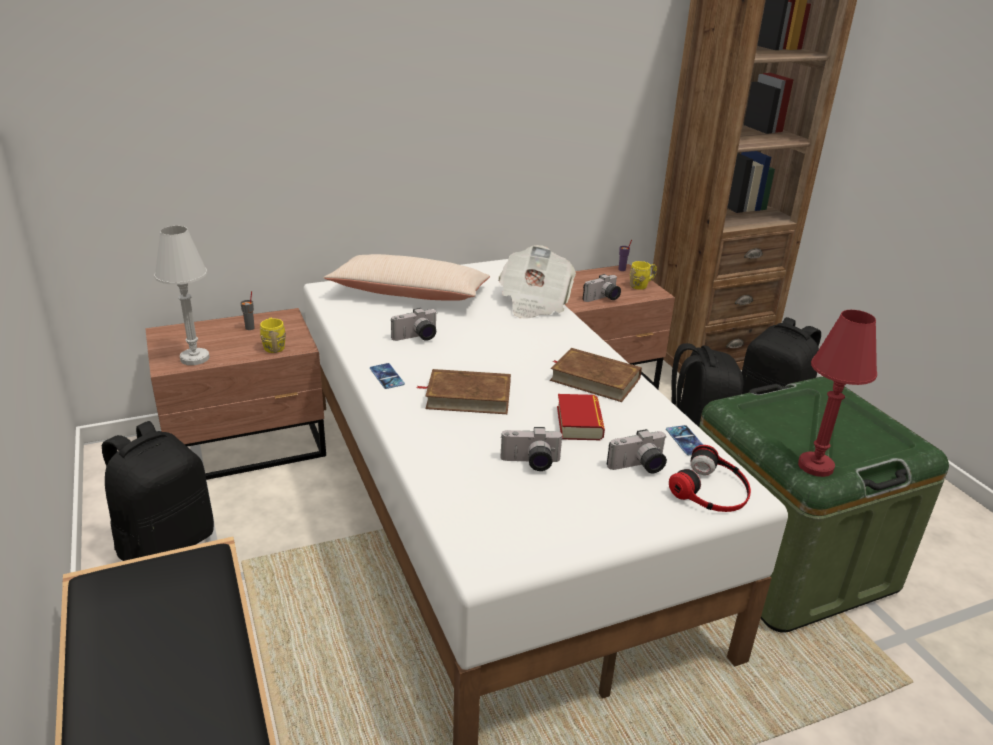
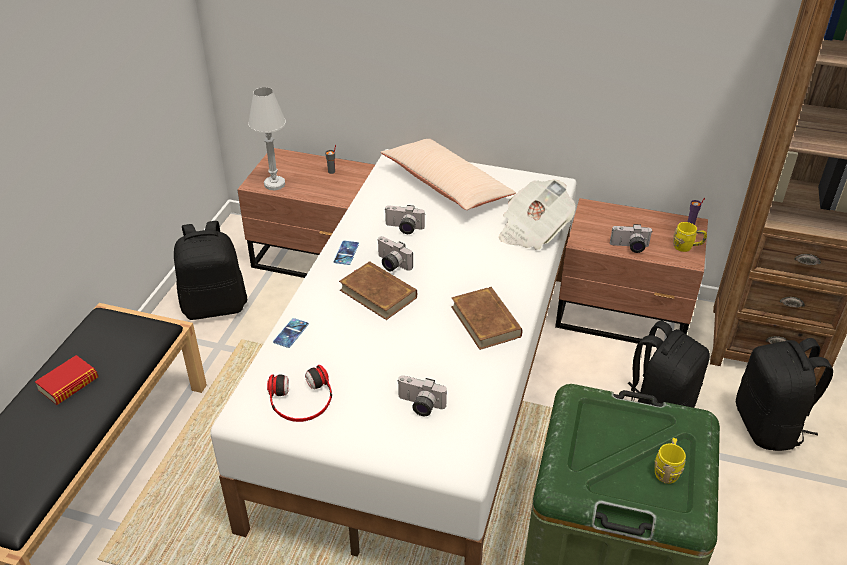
camera: 40 degrees right, 10 degrees up
yellow mug [260,318,286,353] -> yellow mug moved to [654,438,686,484]
camera [500,427,564,471] -> camera moved to [378,236,413,272]
book [557,394,605,440] -> book moved to [35,355,98,405]
phone [666,425,703,455] -> phone moved to [273,318,309,348]
headphones [669,445,751,512] -> headphones moved to [267,365,332,422]
red table lamp [798,310,877,477] -> none

